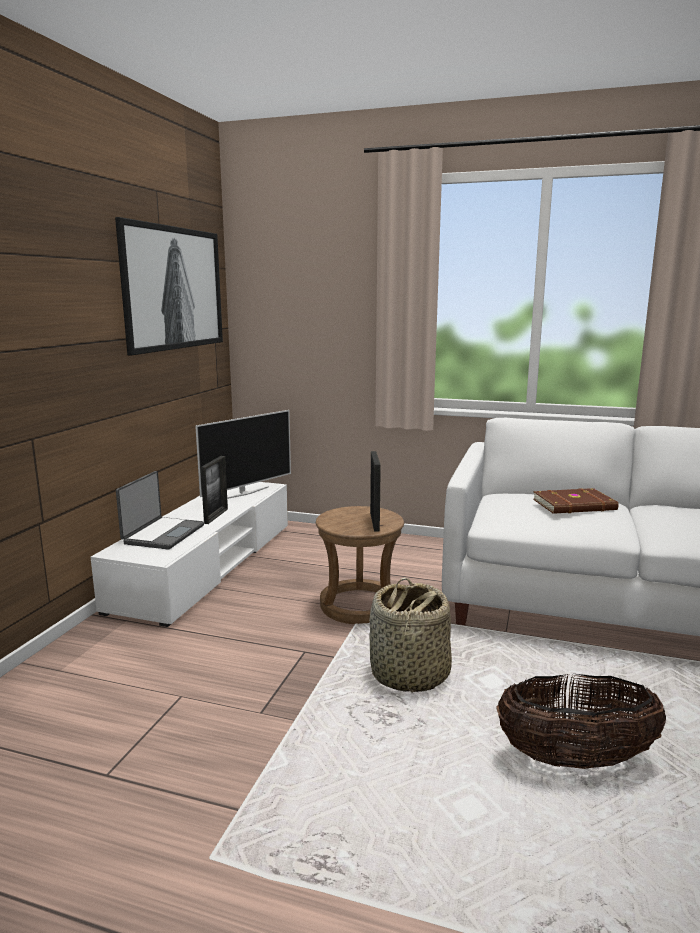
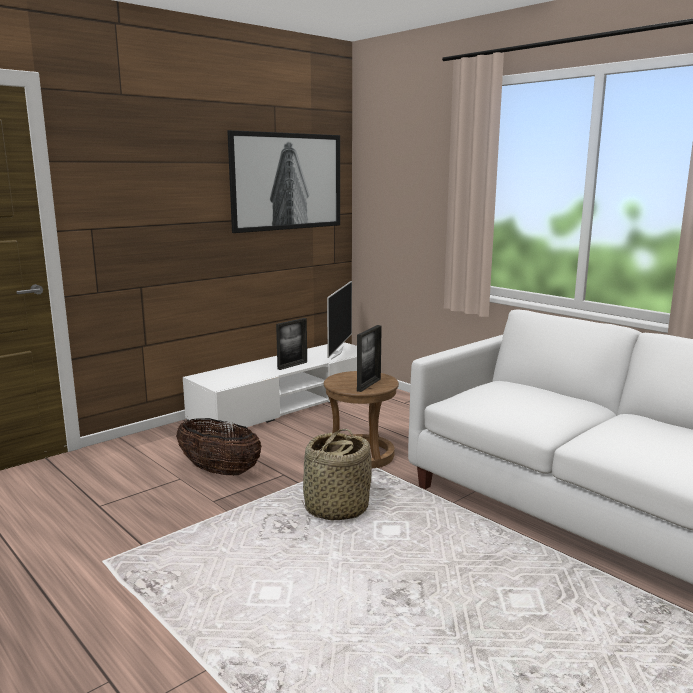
camera: 30 degrees right, 0 degrees up
laptop [116,471,204,549] -> none
television [195,410,291,499] -> television turned 60 degrees counterclockwise [327,281,352,360]
basket [497,674,666,769] -> basket moved to [176,418,262,476]
brown book [533,488,619,514] -> none

